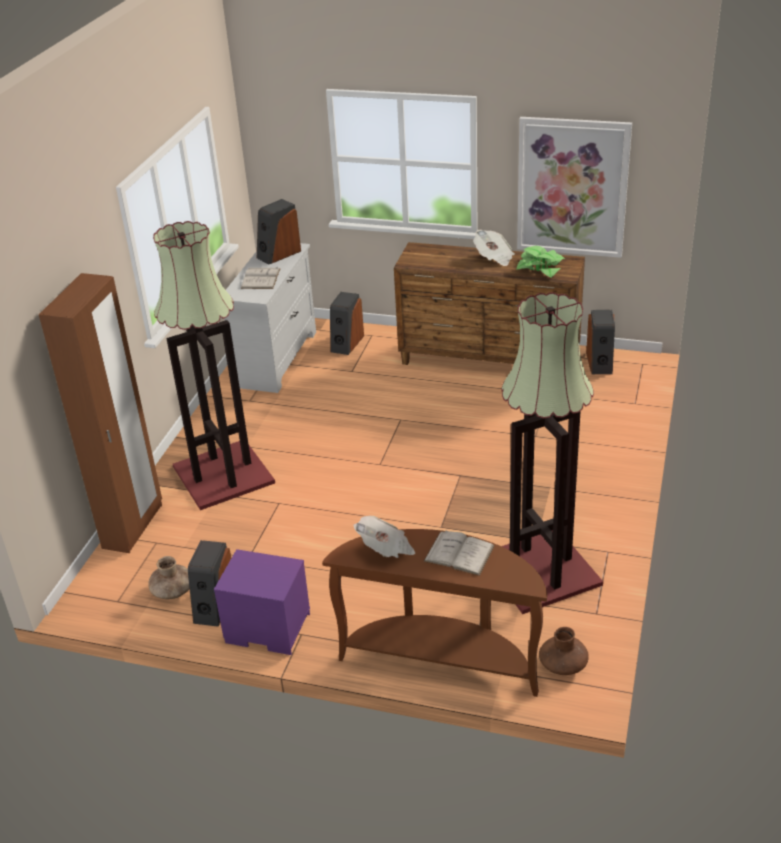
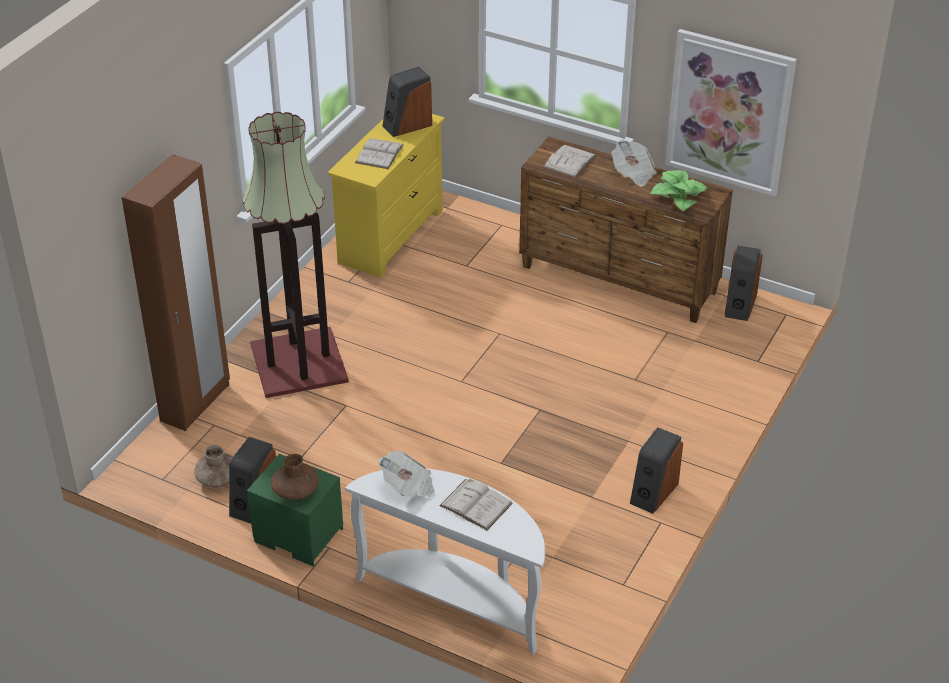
camera: 10 degrees right, 5 degrees up
purple nightstand [214,549,310,655] -> green nightstand [247,454,343,566]
white dresser [224,243,316,393] -> yellow dresser [328,114,445,278]
brown console table [322,529,547,697] -> white console table [345,468,545,655]
speaker [330,292,364,355] -> speaker moved to [630,427,683,514]
floor lamp [501,292,603,614] -> none
brown vase [539,627,589,675] -> brown vase moved to [271,454,319,500]
none -> white book [543,144,596,178]

